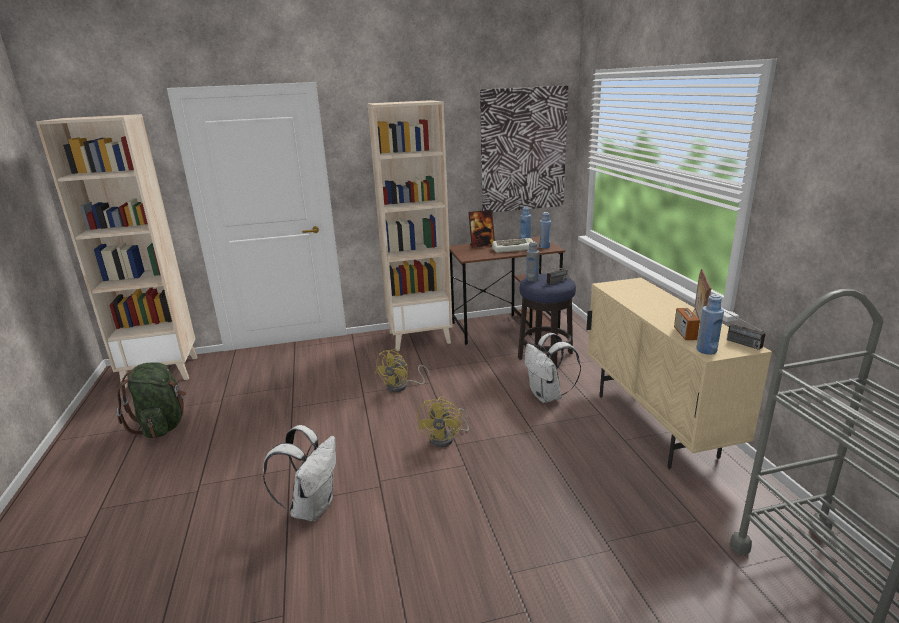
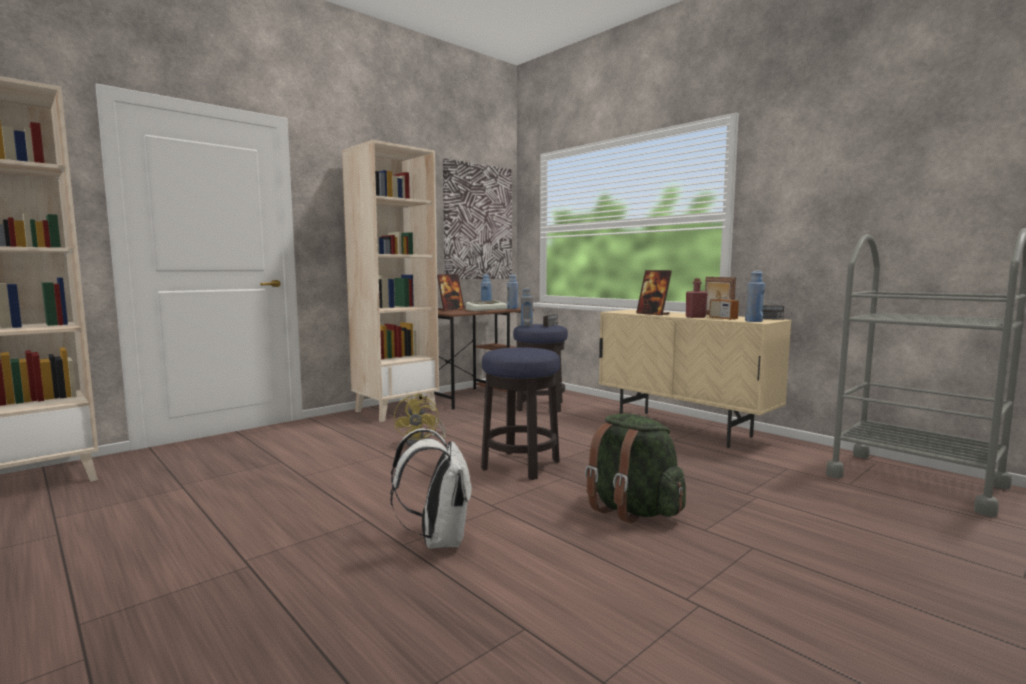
camera: 30 degrees left, 15 degrees down
green backpack [117,362,186,438] -> green backpack moved to [585,414,686,523]
yellow fan [417,396,469,448] -> stool [481,347,560,480]
white backpack [524,333,581,403] -> none
none -> picture frame [636,270,672,315]
none -> red bottle [686,278,708,318]

